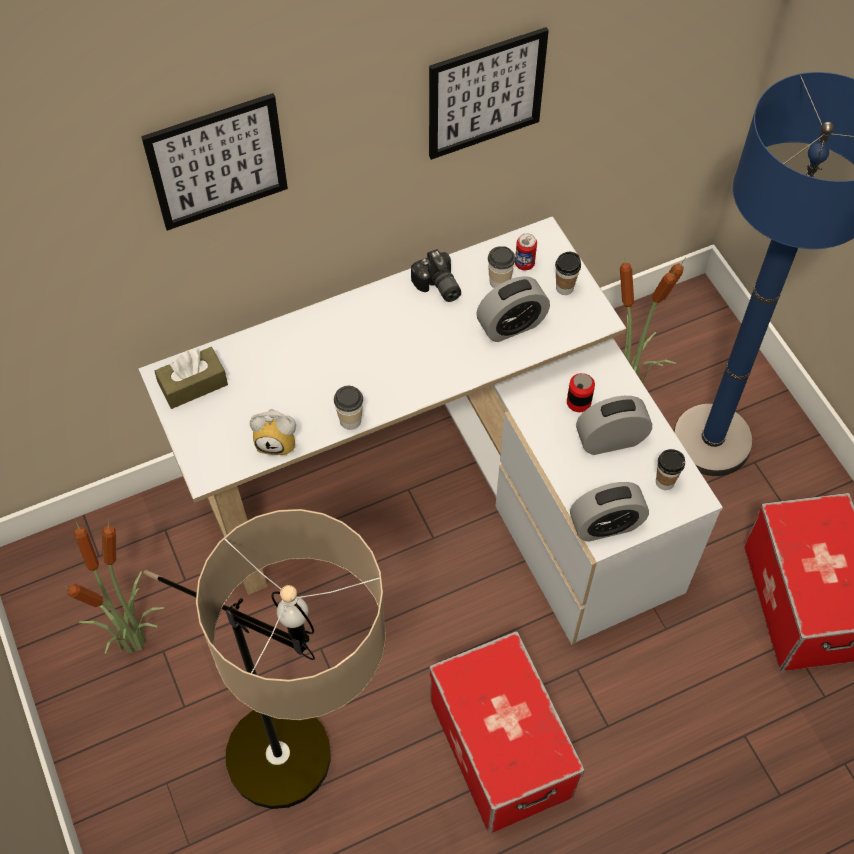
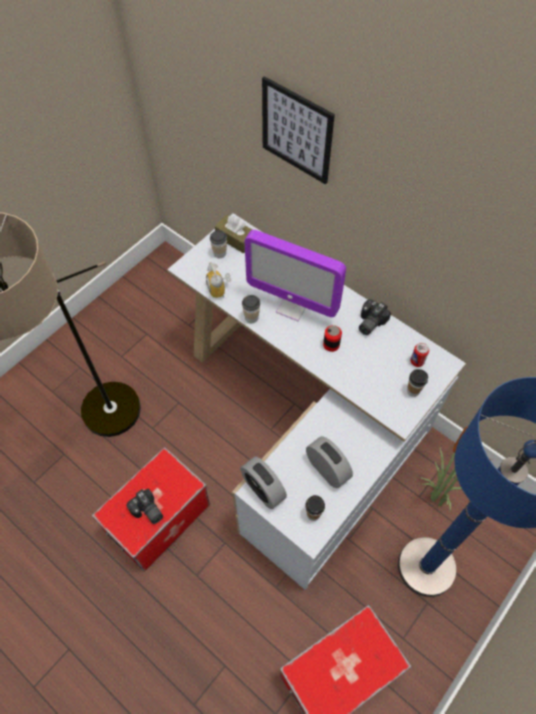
camera: 65 degrees right, 0 degrees up
potted plant [64,519,164,654] -> none
picture [429,27,549,160] -> none
alarm clock [476,276,550,342] -> none
cup [488,246,515,288] -> cup moved to [210,230,227,258]
can [567,373,595,412] -> can moved to [323,325,342,352]
none -> camera [126,488,163,524]
none -> monitor [245,230,346,321]

